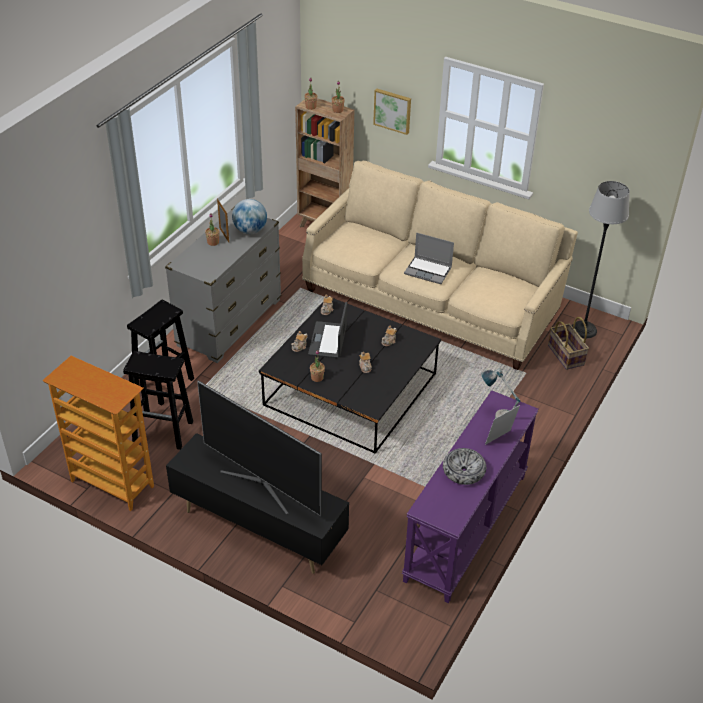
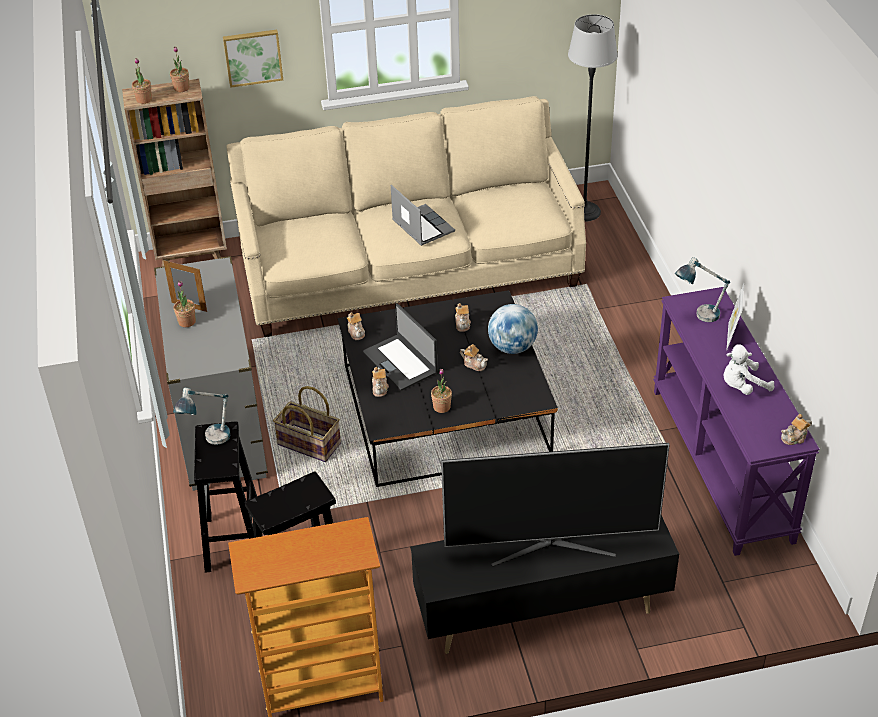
camera: 40 degrees left, 0 degrees up
globe [232,199,267,234] -> globe moved to [488,304,538,354]
laptop [404,233,454,284] -> laptop turned 105 degrees counterclockwise [391,185,455,246]
bowl [443,448,486,485] -> white plush toy [724,345,774,395]
basket [548,317,589,370] -> basket moved to [273,386,341,462]
none -> table lamp [173,388,230,445]
none -> teapot [781,414,812,445]

